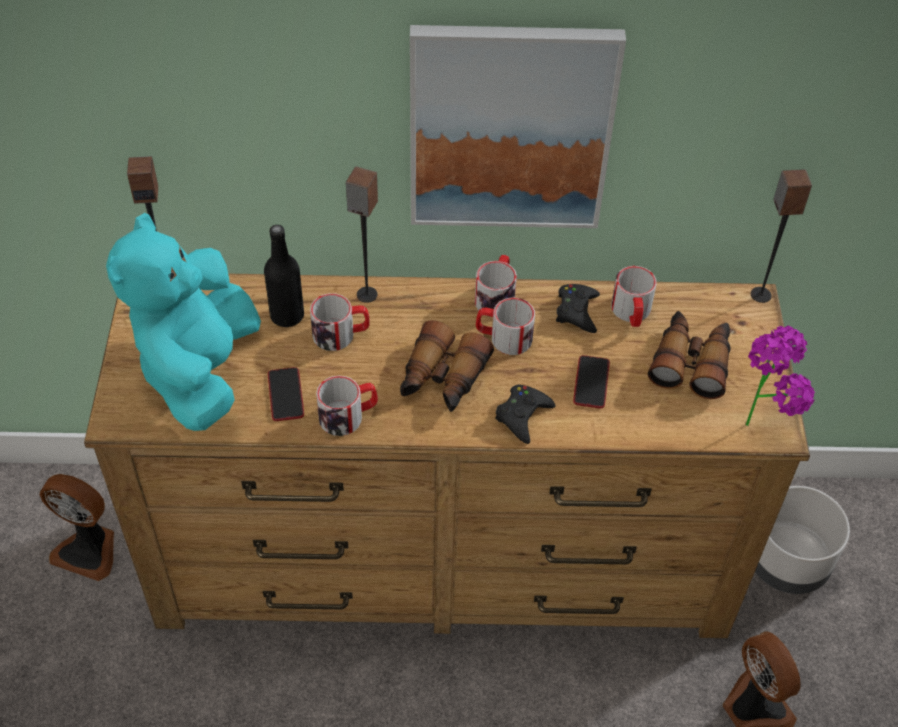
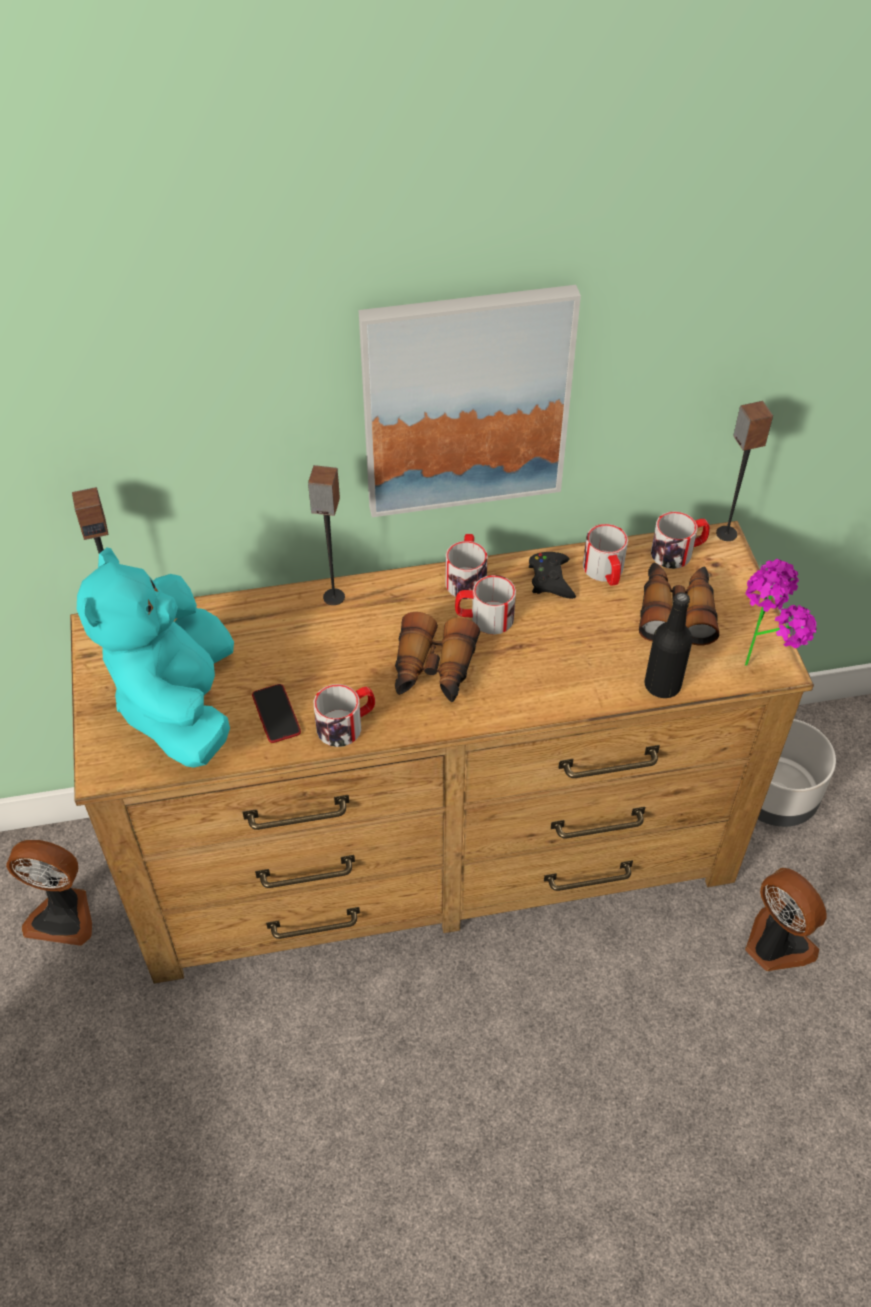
camera: 10 degrees left, 0 degrees up
black bottle [264,225,304,327] -> black bottle moved to [644,592,692,698]
mug [310,293,370,351] -> mug moved to [651,511,710,569]
black game controller [495,385,555,444] -> none
phone [573,355,610,409] -> none

